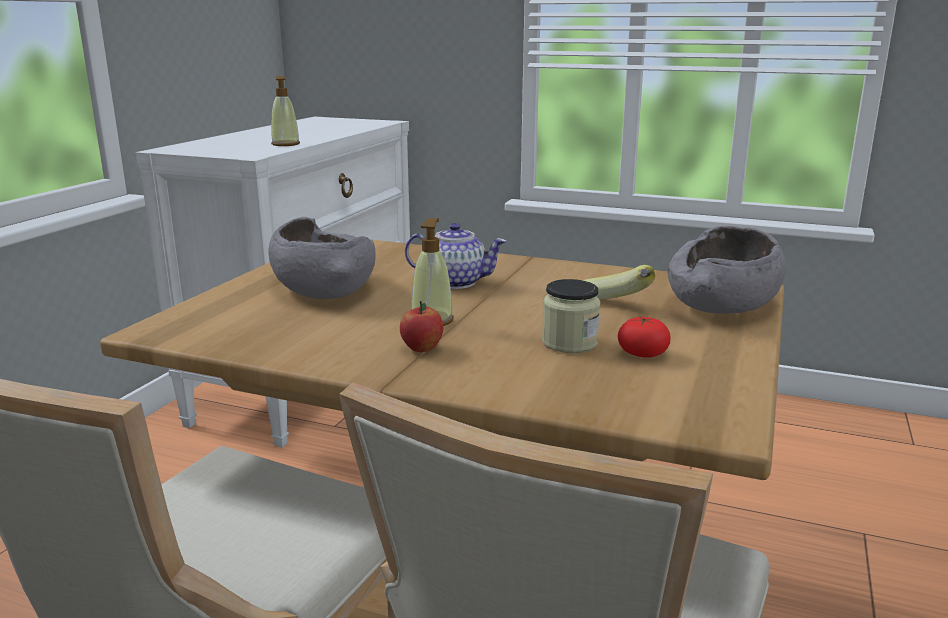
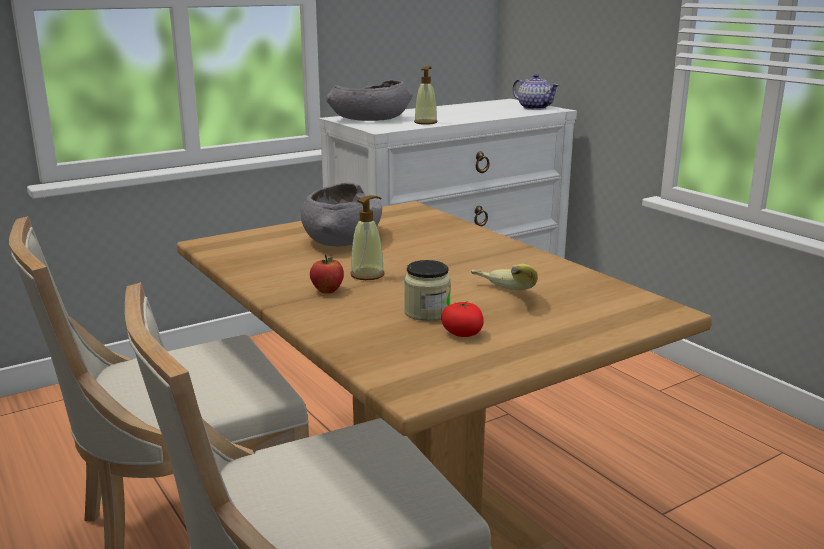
camera: 35 degrees right, 0 degrees up
teapot [405,223,507,289] -> teapot moved to [512,74,559,110]
grey bowl [667,226,786,314] -> grey bowl moved to [326,80,412,121]

